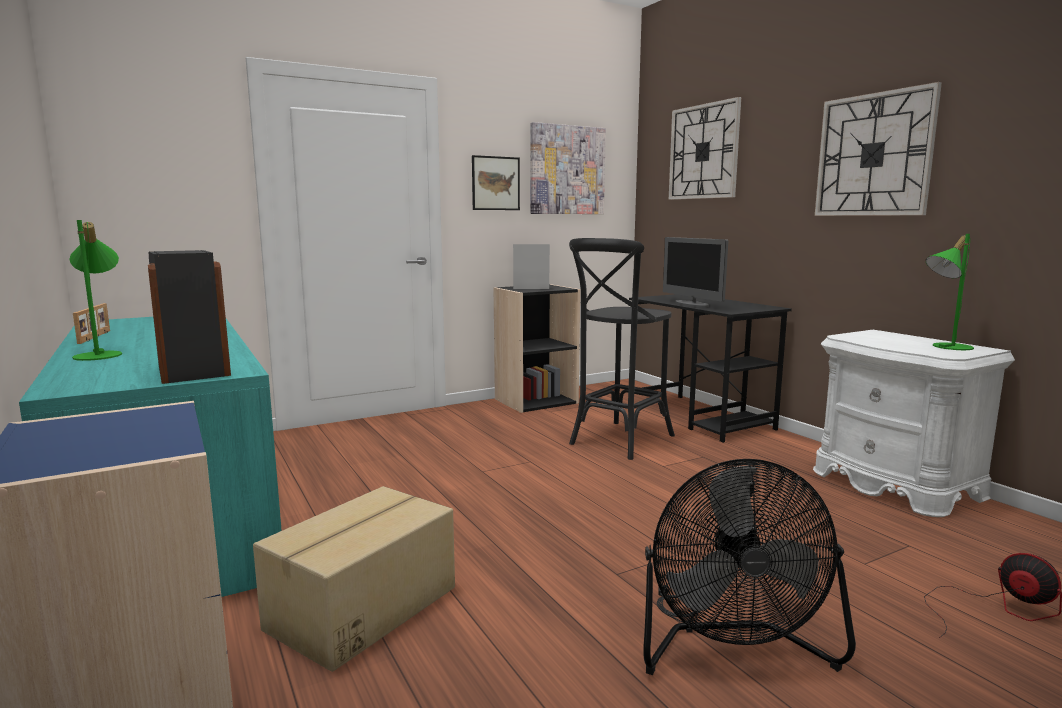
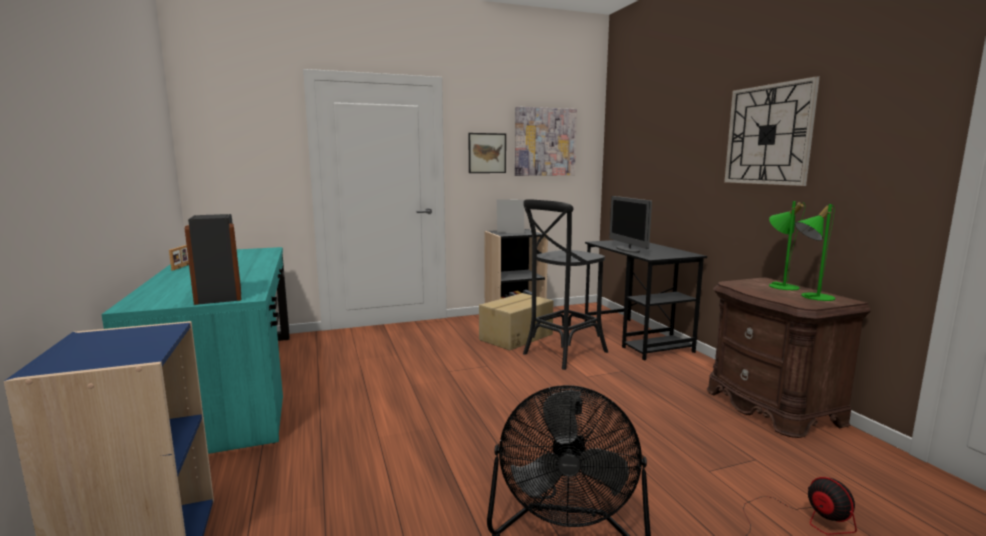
camera: 10 degrees right, 0 degrees up
green table lamp [69,220,122,361] -> green table lamp moved to [769,201,805,290]
cardboard box [253,486,455,672] -> cardboard box moved to [479,293,553,351]
wall clock [669,97,741,200] -> none
white nightstand [813,330,1015,517] -> brown nightstand [707,277,871,438]

